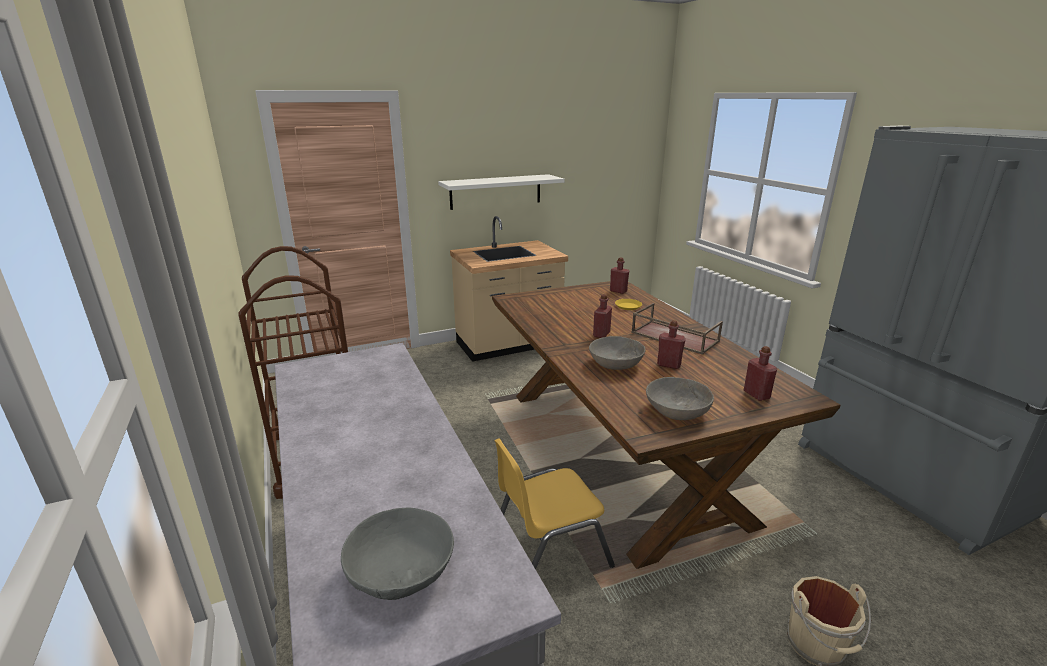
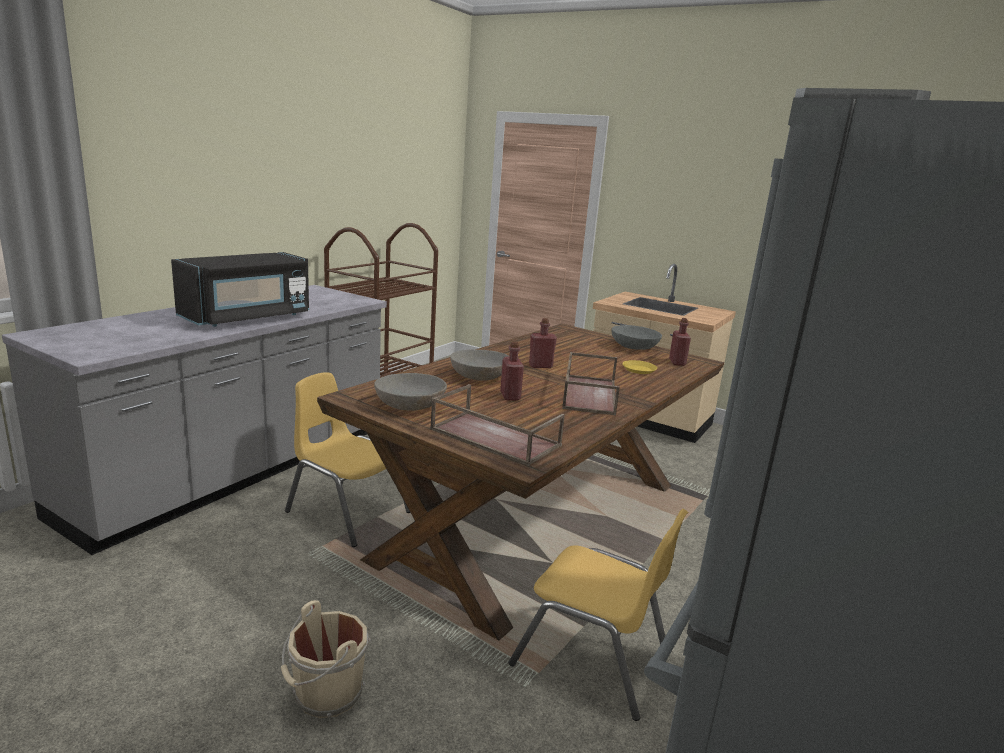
camera: 55 degrees right, 5 degrees down
grey bowl [341,508,454,600] -> grey bowl moved to [612,325,662,350]
white shelf [438,174,564,210] -> none
red bottle [744,346,777,401] -> brown tray [430,384,565,466]
none -> black microwave [171,252,309,327]
none -> yellow chair [509,509,688,721]

